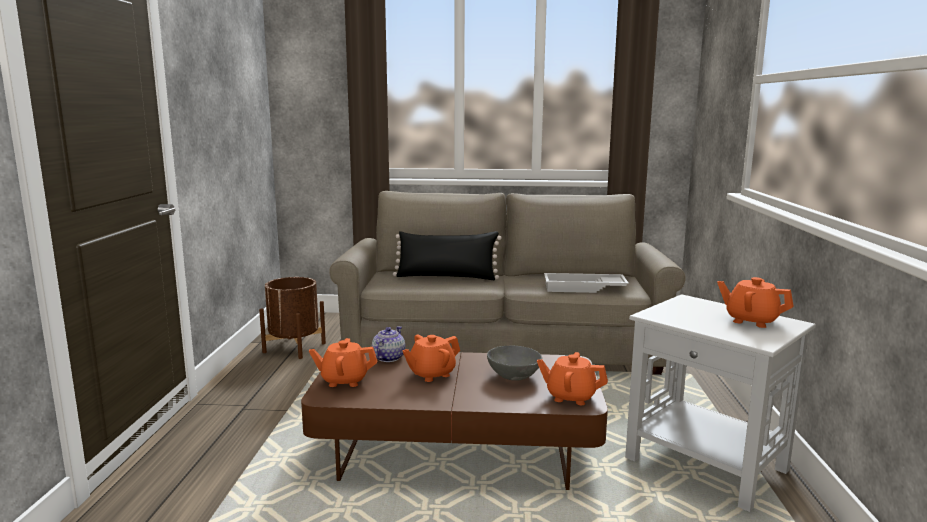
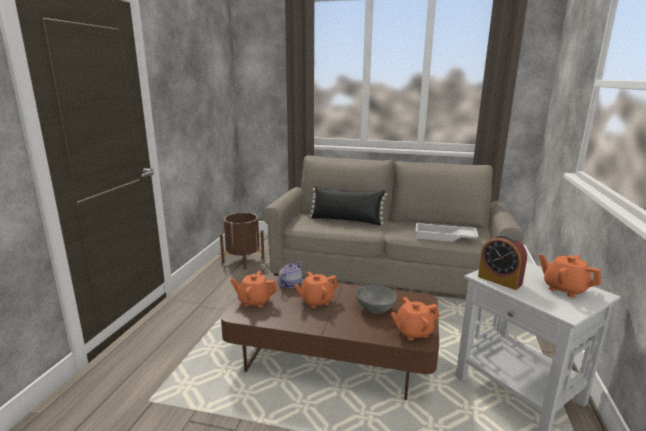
camera: 10 degrees right, 5 degrees up
orange teapot [537,352,608,405] -> orange teapot turned 45 degrees counterclockwise [391,297,439,340]
none -> alarm clock [478,234,527,290]

